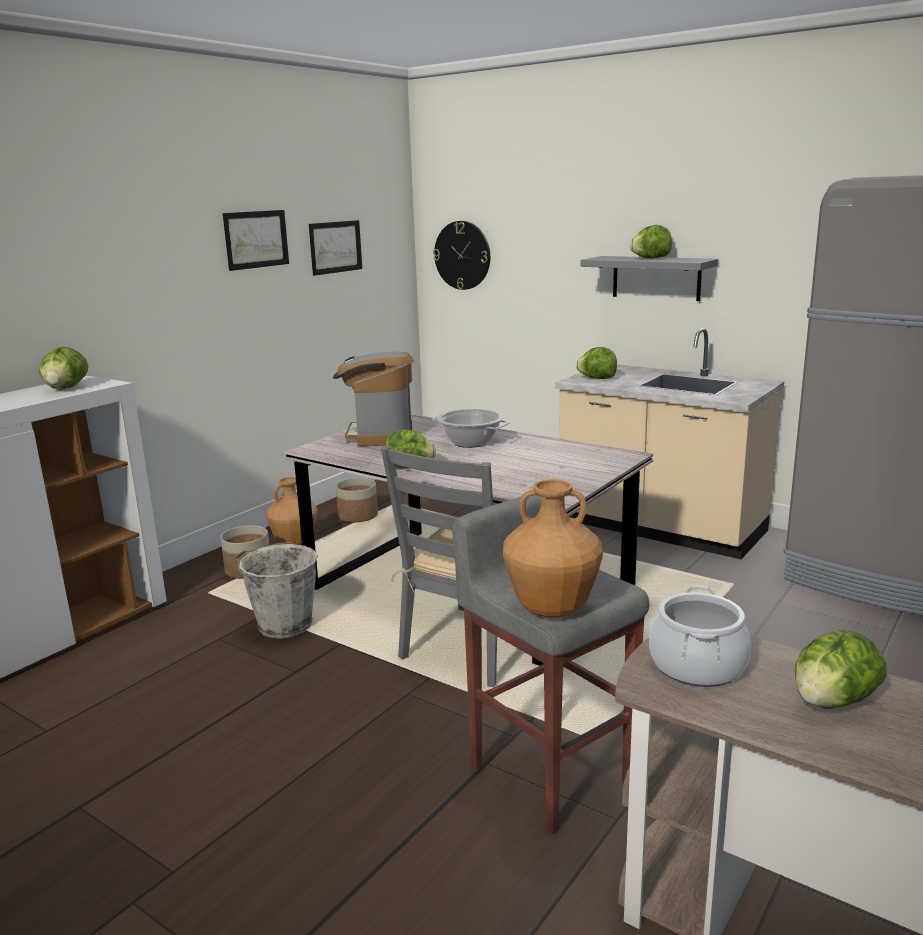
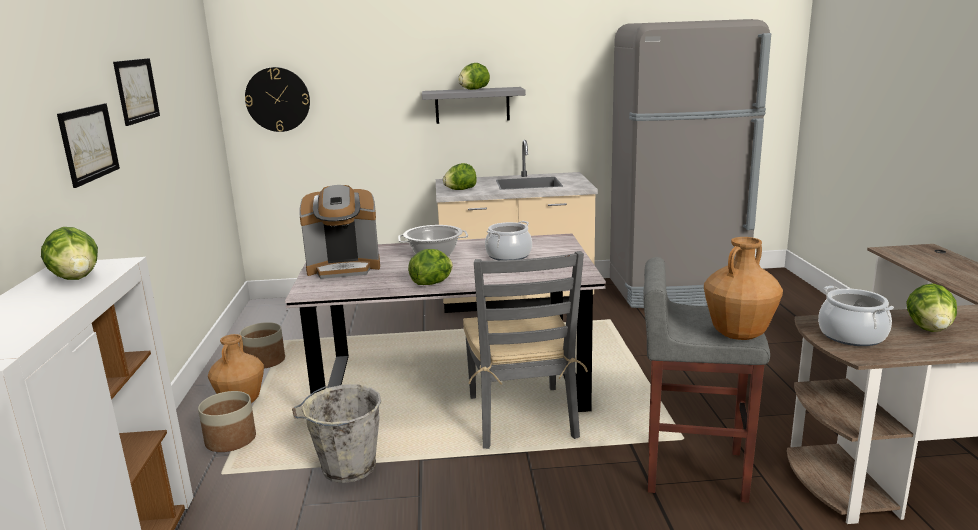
camera: 40 degrees left, 0 degrees up
picture [309,220,362,276] -> picture moved to [57,103,120,188]
coffee machine [333,352,414,446] -> coffee machine turned 60 degrees counterclockwise [299,185,380,279]
none -> cooking pot [485,221,532,260]

